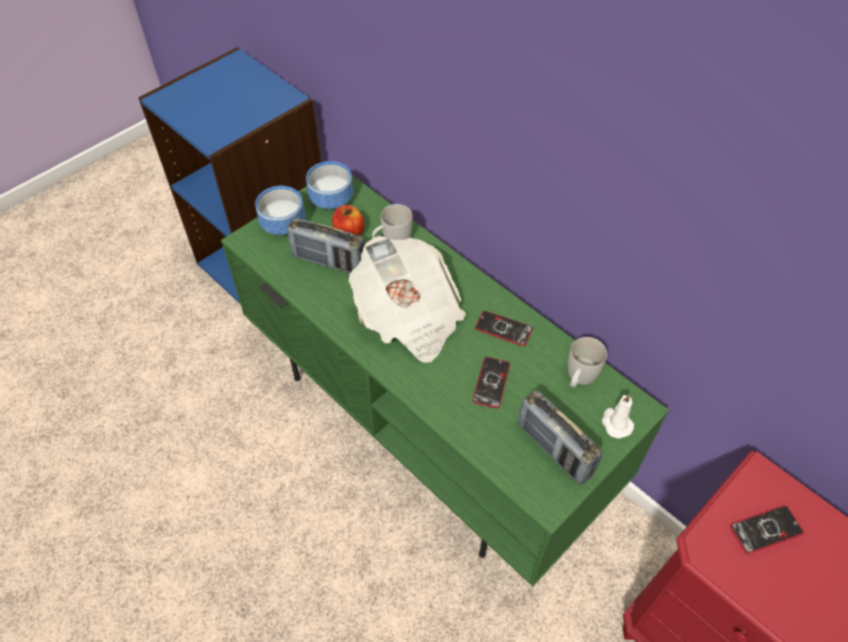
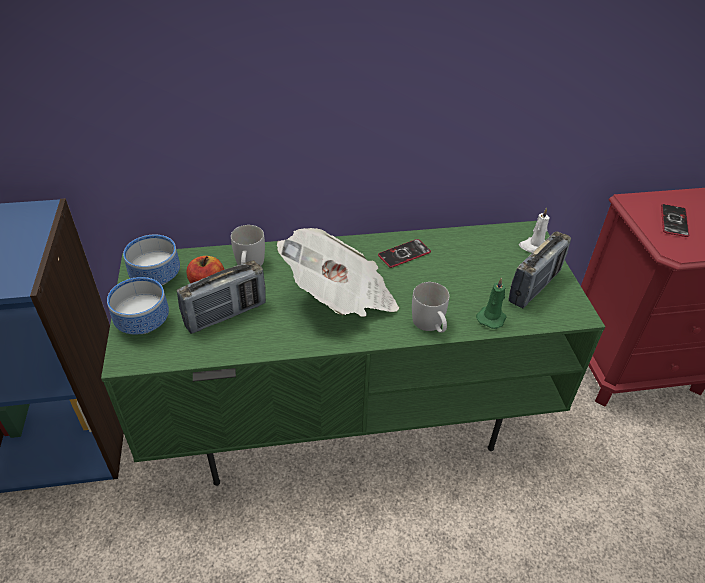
camera: 55 degrees left, 10 degrees down
phone [472,357,510,408] -> none
radio [518,390,603,485] -> radio turned 45 degrees counterclockwise [509,231,571,308]
white mug [568,337,607,388] -> white mug moved to [412,282,449,333]
none -> green candle [476,277,506,329]

